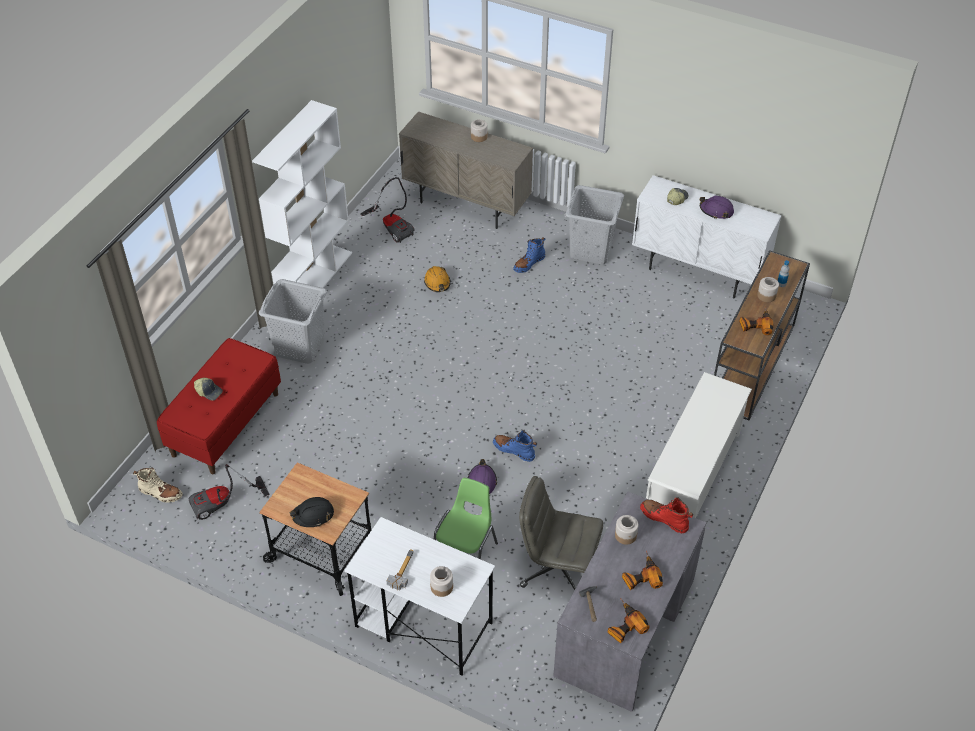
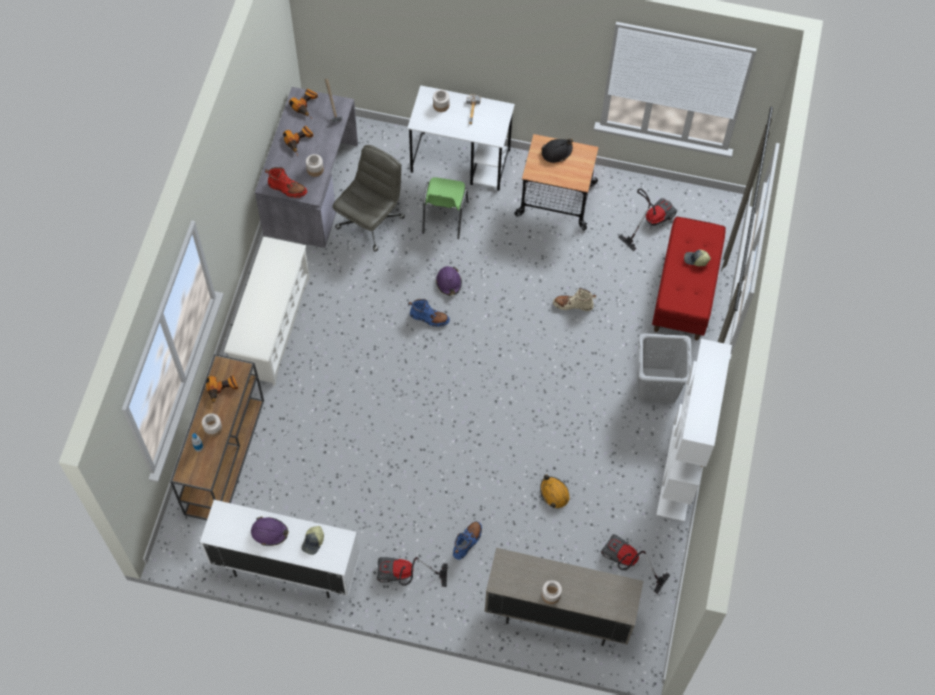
camera: 165 degrees right, 15 degrees up
beige boot [133,468,183,503] -> beige boot moved to [553,288,596,311]
grey office chair [519,476,603,590] -> grey office chair turned 60 degrees counterclockwise [332,145,405,252]
grey laundry basket [566,185,624,264] -> vacuum cleaner [377,557,448,587]

